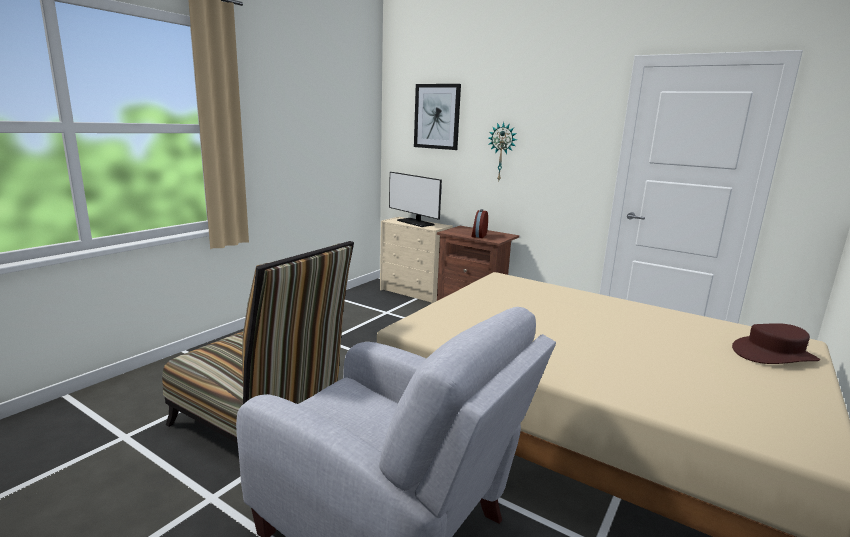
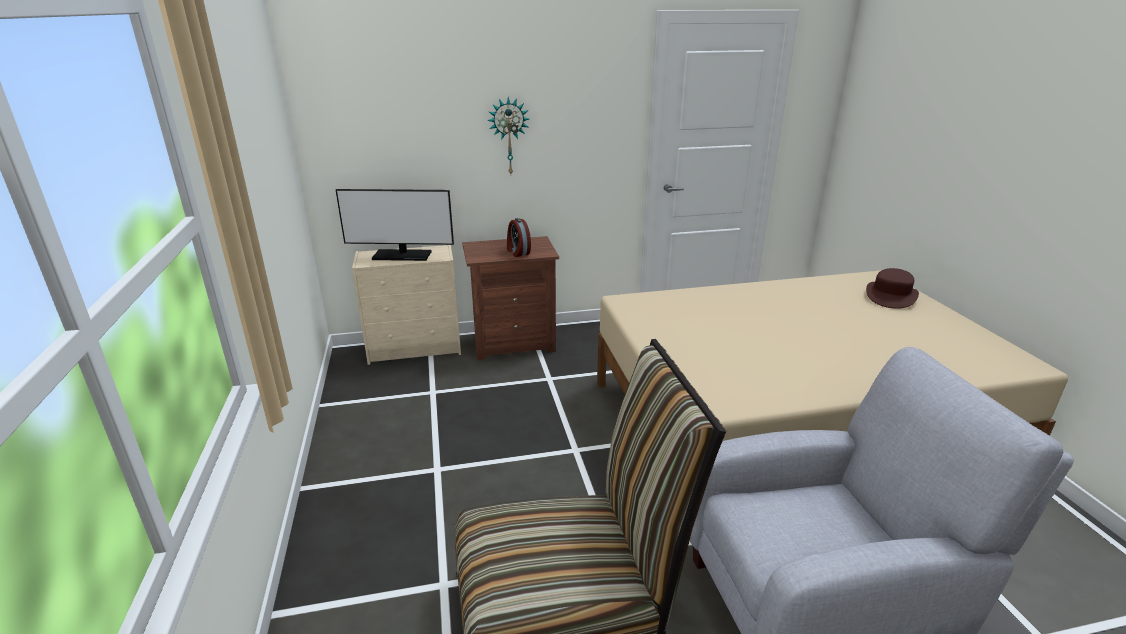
camera: 45 degrees left, 10 degrees up
picture [414,84,461,150] -> none

